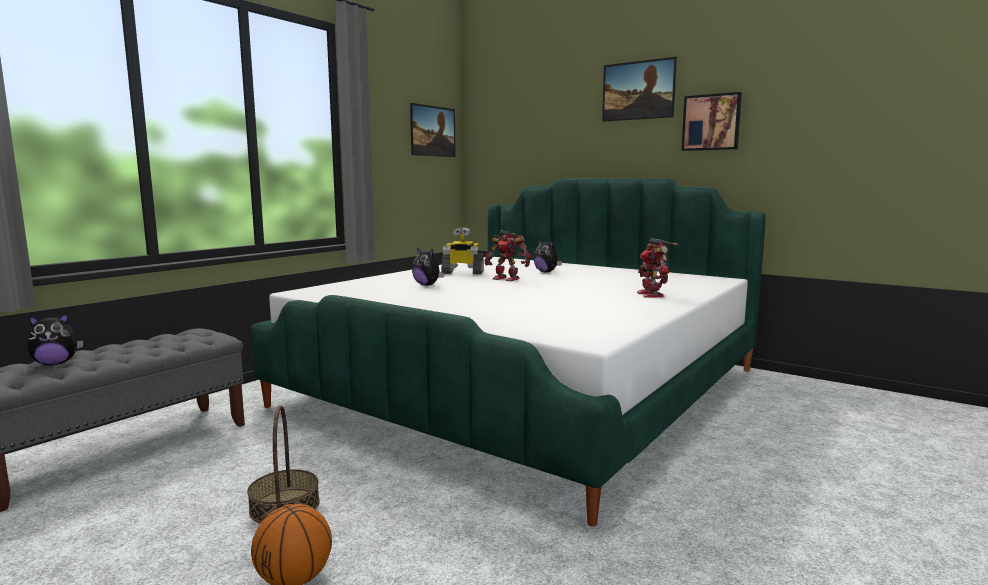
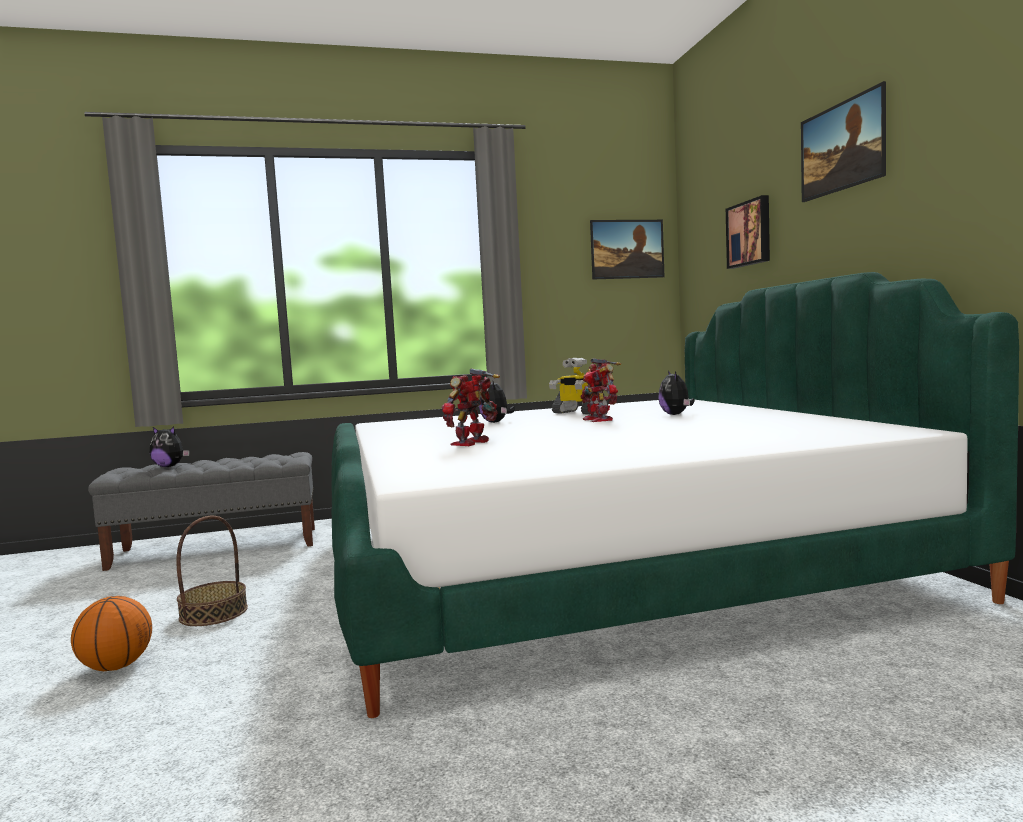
camera: 40 degrees right, 5 degrees down
toy robot [637,238,679,298] -> toy robot moved to [442,368,500,446]
picture [681,92,742,151] -> picture moved to [726,195,770,269]

